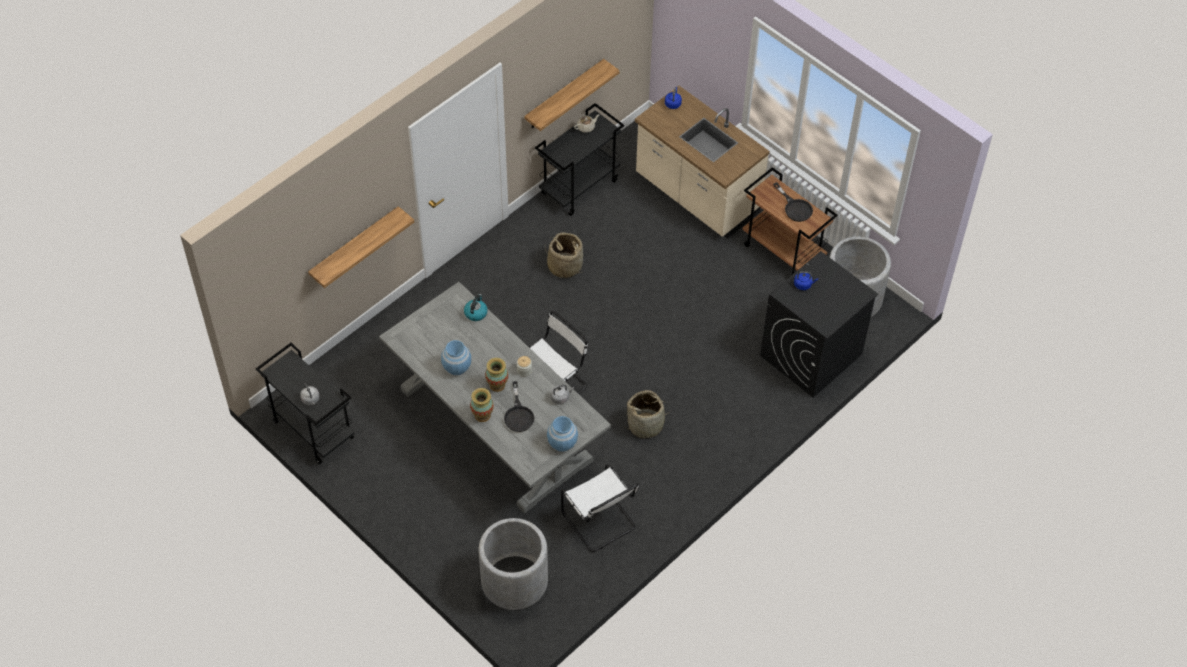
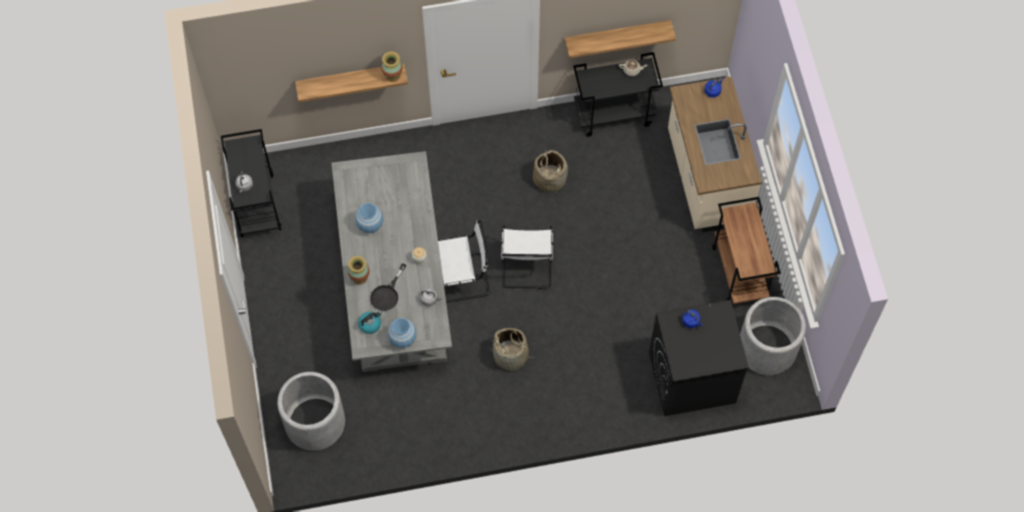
camera: 35 degrees right, 10 degrees up
kettle [464,294,487,321] -> kettle moved to [358,311,382,334]
vase [485,358,508,392] -> vase moved to [381,51,403,82]
white chair [561,465,639,552] -> white chair moved to [500,225,554,289]
black frying pan [773,182,813,222] -> none

